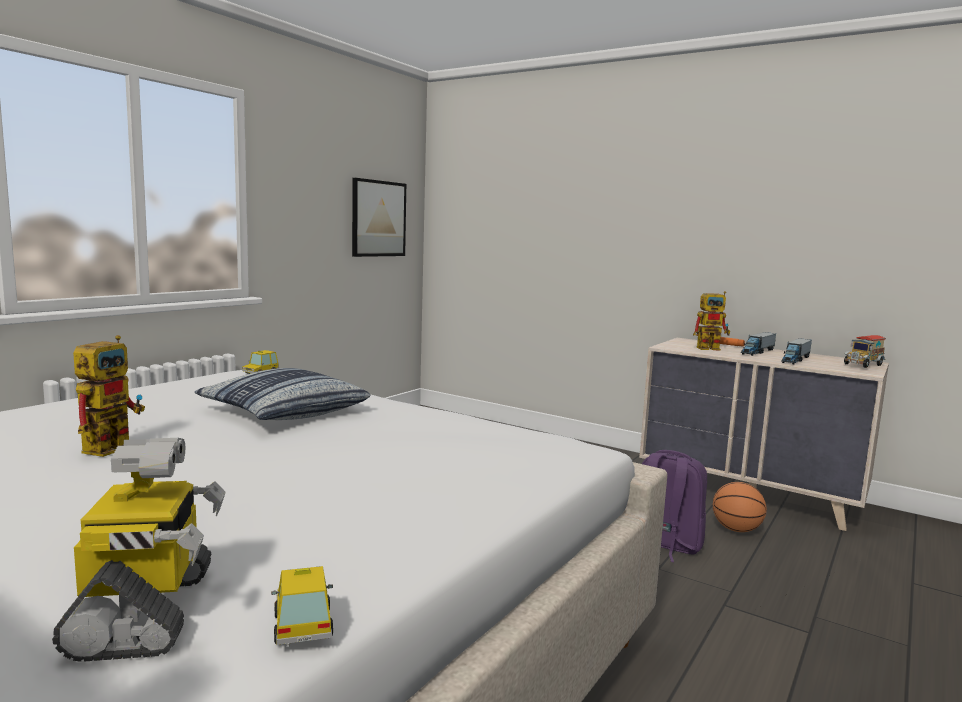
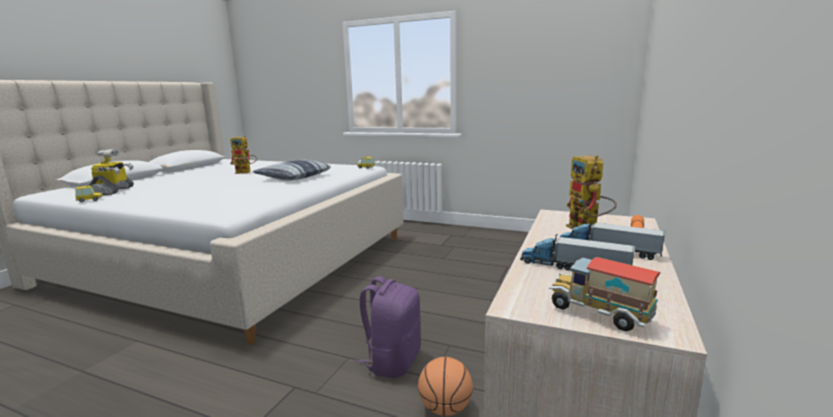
camera: 80 degrees right, 5 degrees up
toy robot [52,438,225,662] -> toy robot turned 75 degrees counterclockwise [89,149,134,195]
picture [352,178,406,257] -> none

